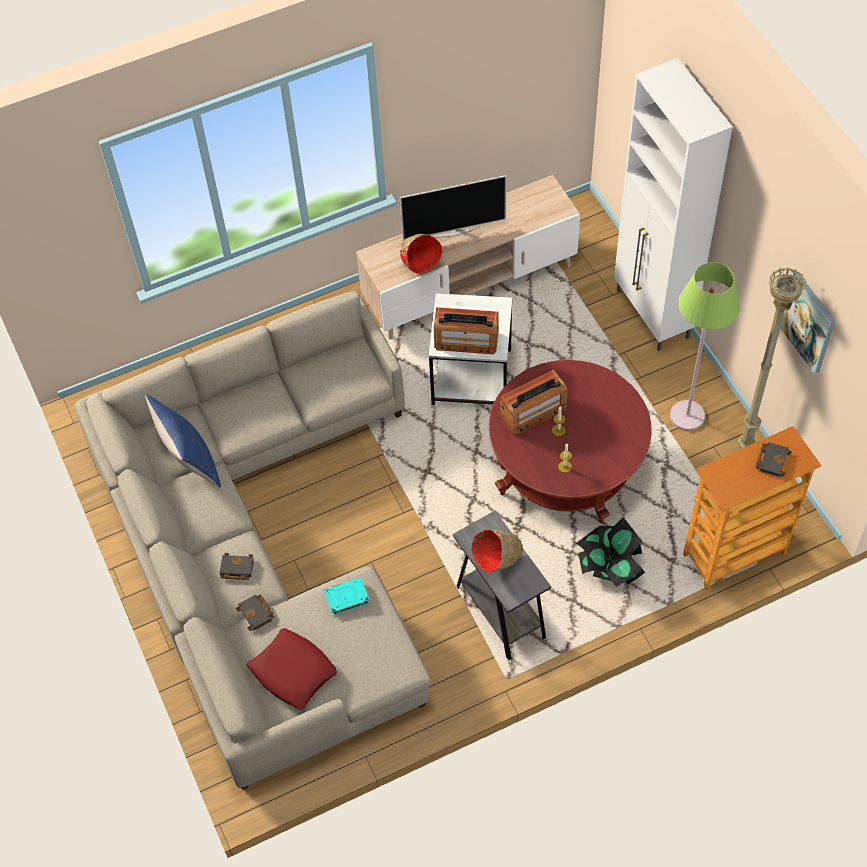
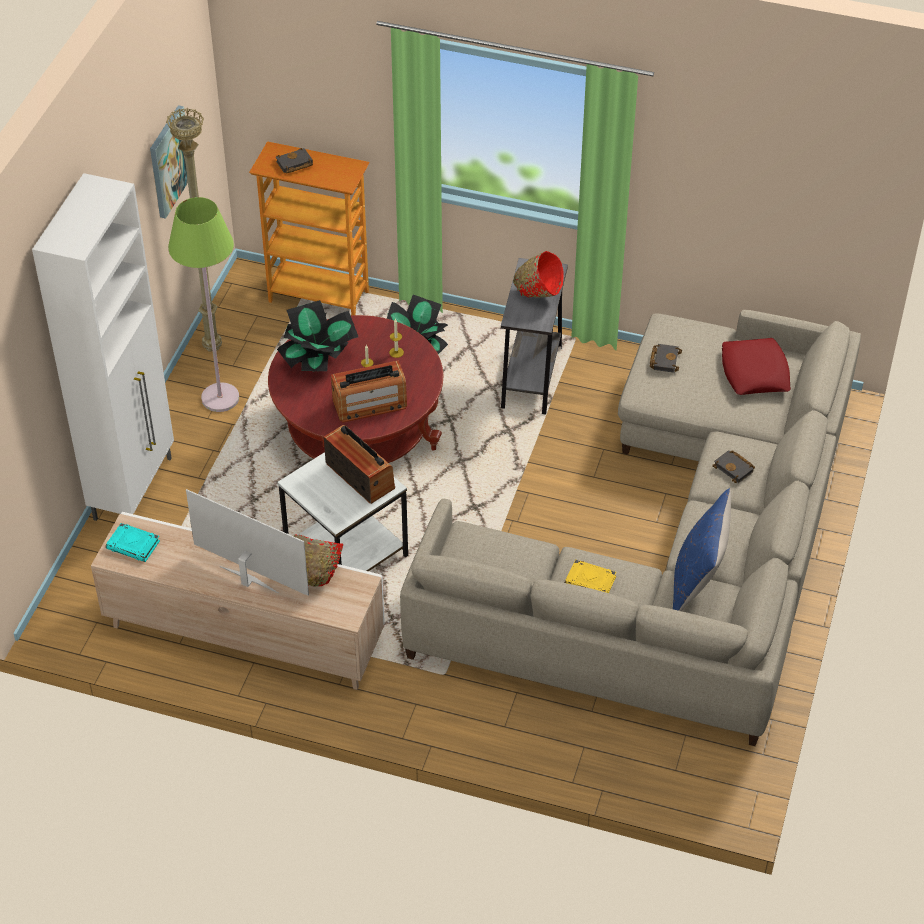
camera: 140 degrees left, 10 degrees down
black book [235,594,274,631] -> black book moved to [650,344,682,373]
turquoise book [324,577,370,615] -> turquoise book moved to [106,523,160,562]
radio [500,370,567,435] -> radio turned 150 degrees clockwise [331,360,407,423]
none -> potted plant [277,300,358,371]
none -> yellow book [565,559,617,593]

